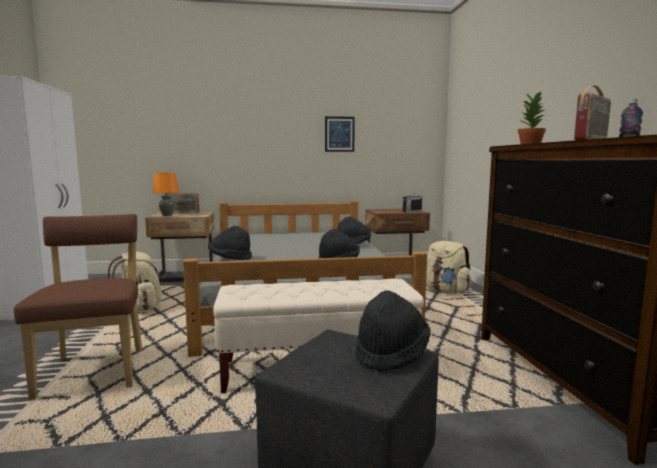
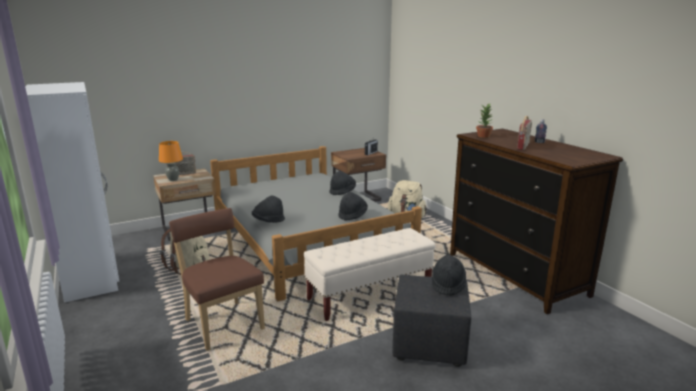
camera: 20 degrees left, 10 degrees up
picture [325,116,355,152] -> none

